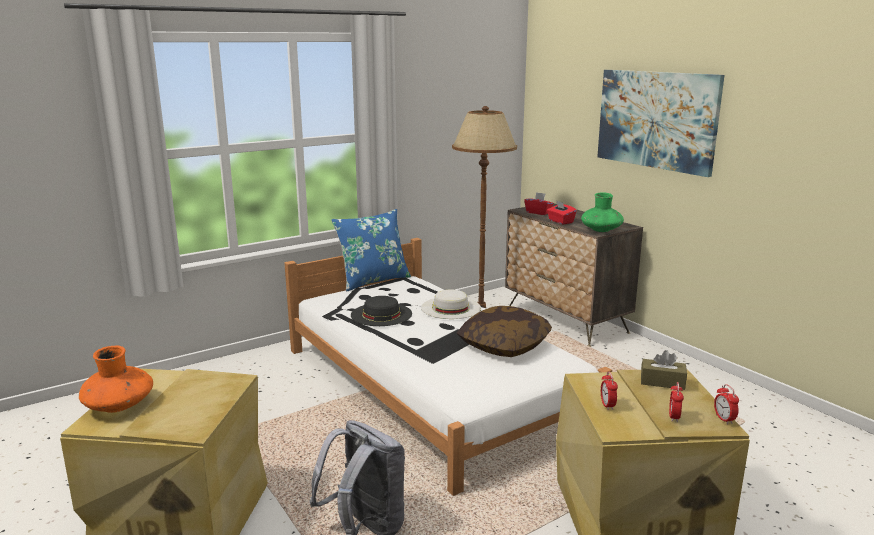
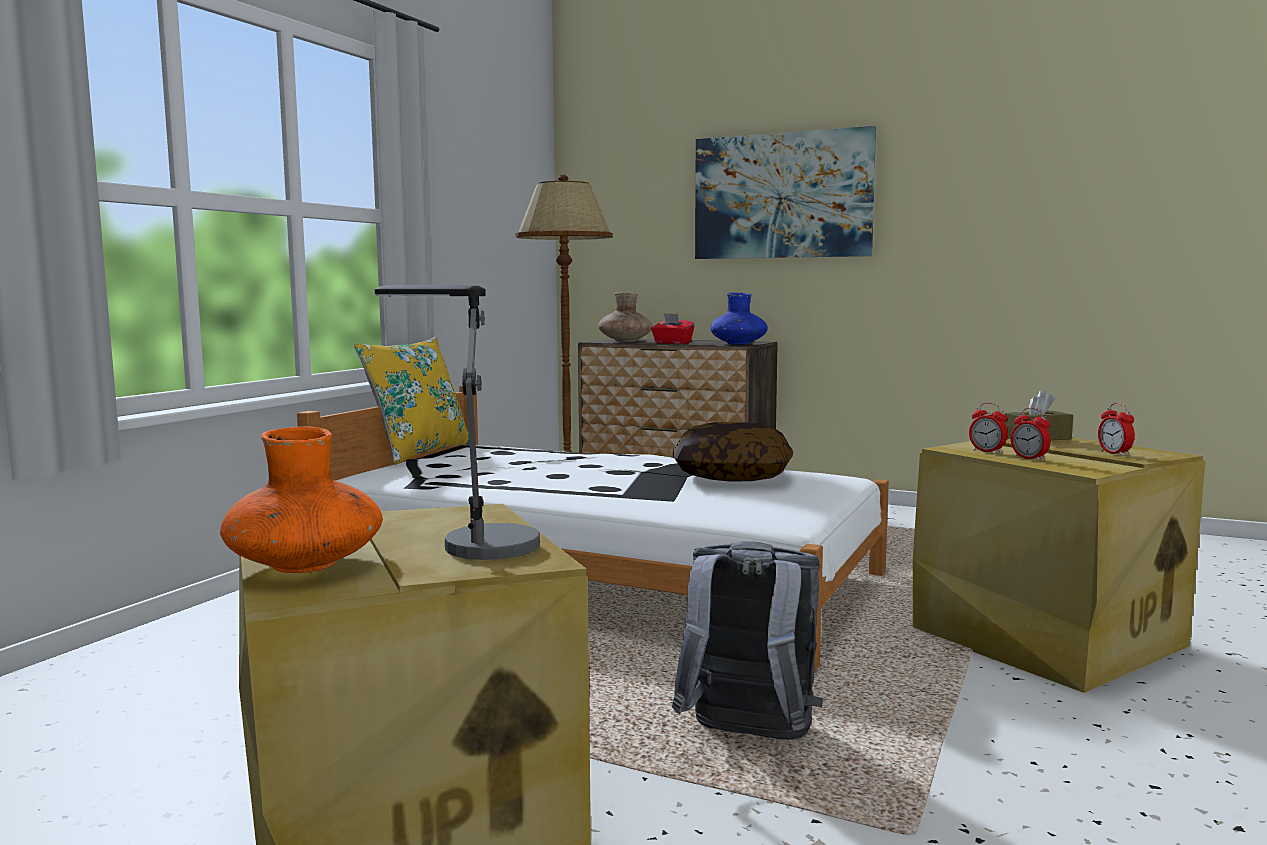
camera: 30 degrees left, 10 degrees down
blue pillow [332,209,411,291] -> yellow pillow [354,337,469,465]
black hat [351,296,412,326] -> none
white hat [421,290,481,319] -> none
red tissue box [524,192,554,215] -> brown vase [598,293,653,342]
green vase [581,193,624,232] -> blue vase [710,293,768,345]
alarm clock [714,384,739,425] -> alarm clock moved to [969,402,1008,454]
none -> table lamp [375,285,540,560]

